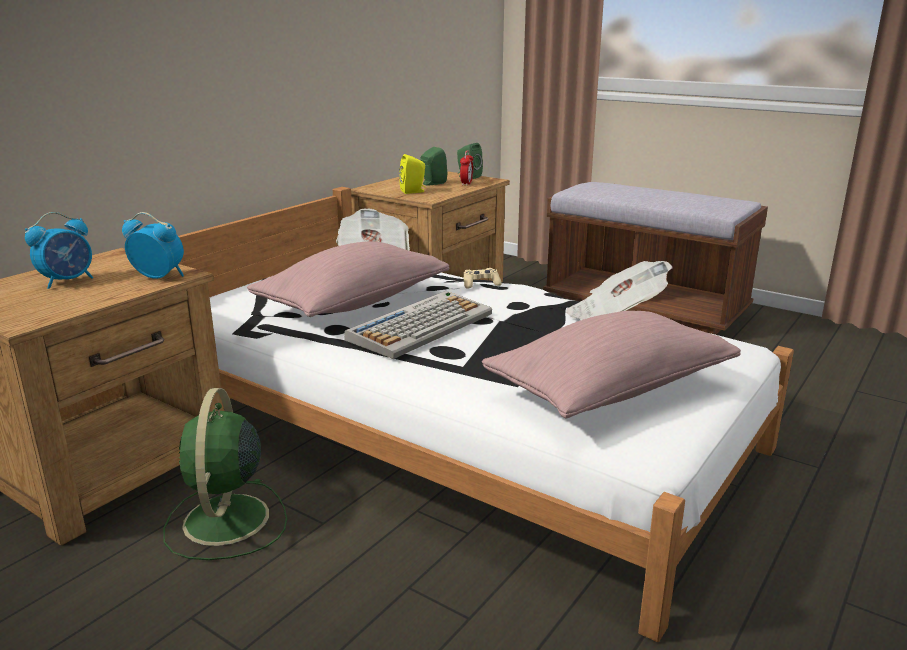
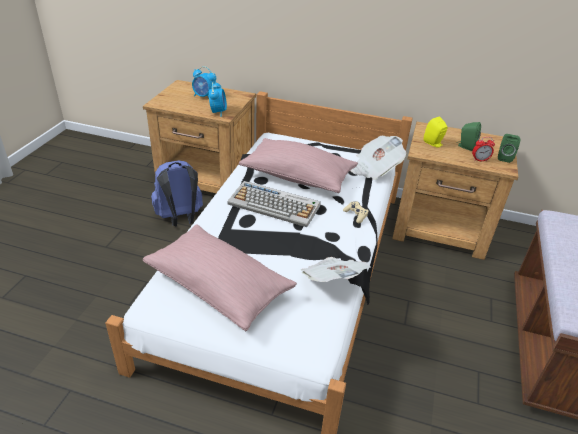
camera: 70 degrees right, 15 degrees up
green fan [163,388,287,560] -> blue backpack [151,160,203,226]

